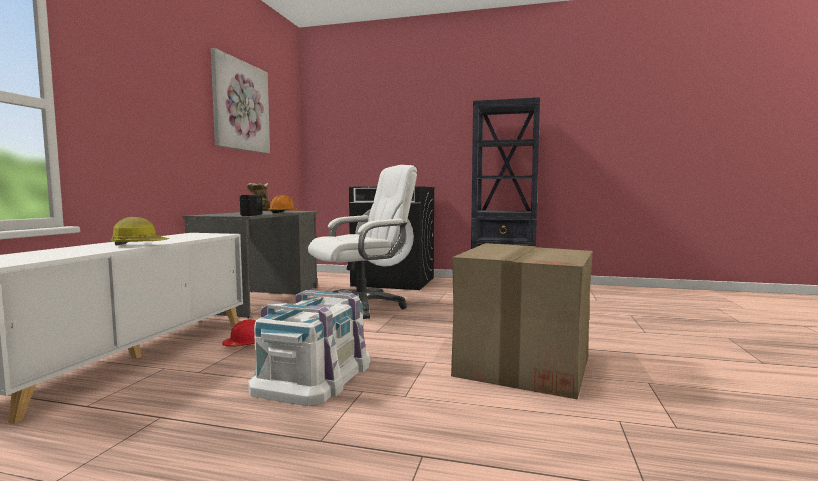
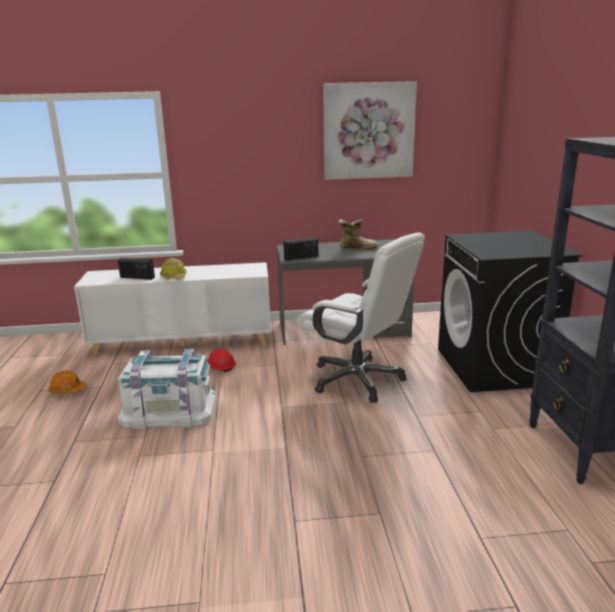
camera: 70 degrees right, 15 degrees up
orange hard hat [268,195,298,213] -> orange hard hat moved to [49,371,87,394]
cardboard box [451,243,593,400] -> none
none -> radio [118,258,155,280]

